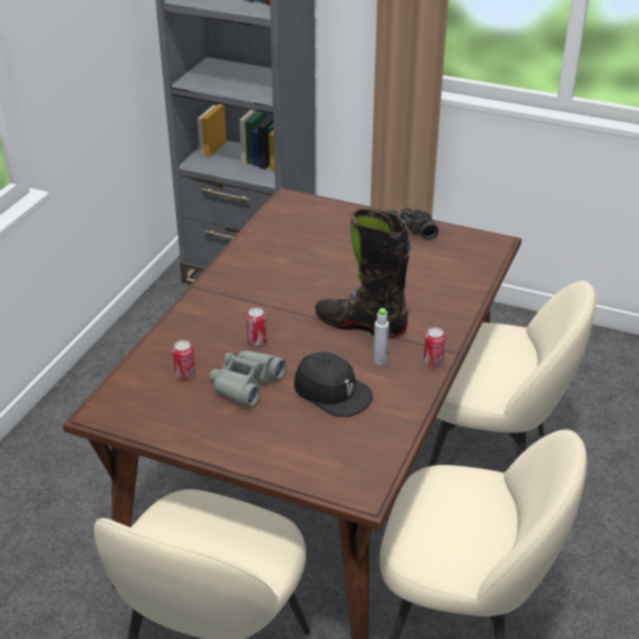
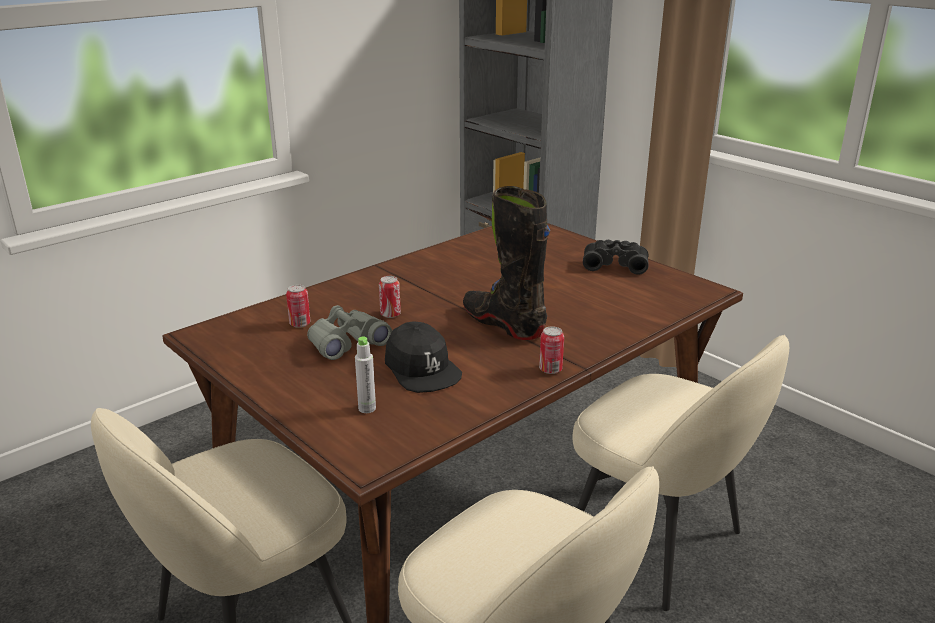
camera: 25 degrees right, 10 degrees down
grey bottle [373,308,389,366] -> grey bottle moved to [355,336,376,413]

